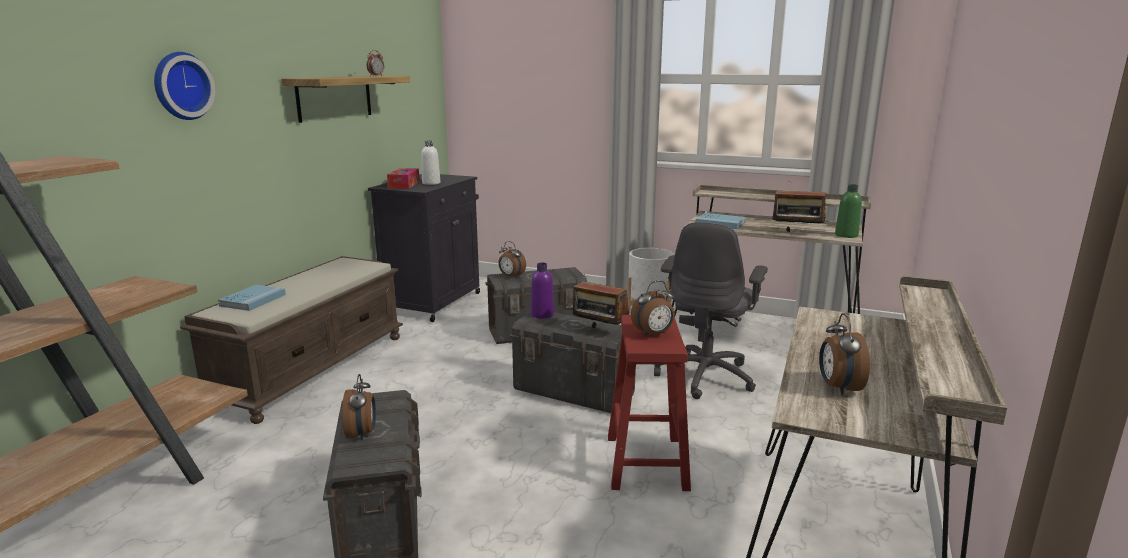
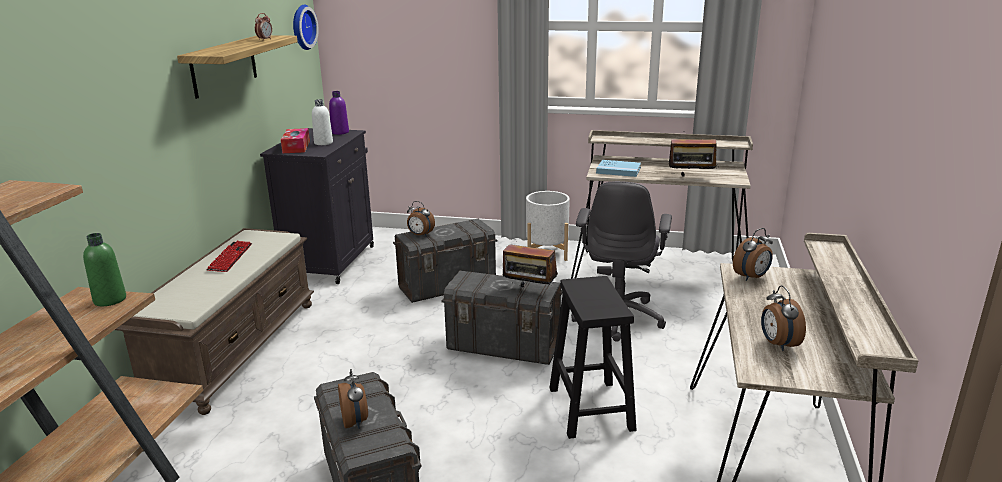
camera: 10 degrees left, 5 degrees up
wall clock [154,52,215,120] -> wall clock moved to [293,5,319,50]
blue book [218,285,286,311] -> none
purple bottle [531,263,554,318] -> purple bottle moved to [329,91,349,135]
red stool [608,315,691,491] -> black stool [549,276,637,439]
alarm clock [631,281,675,337] -> alarm clock moved to [733,228,773,281]
green bottle [835,184,862,238] -> green bottle moved to [83,233,126,306]
none -> keyboard [206,241,252,272]

